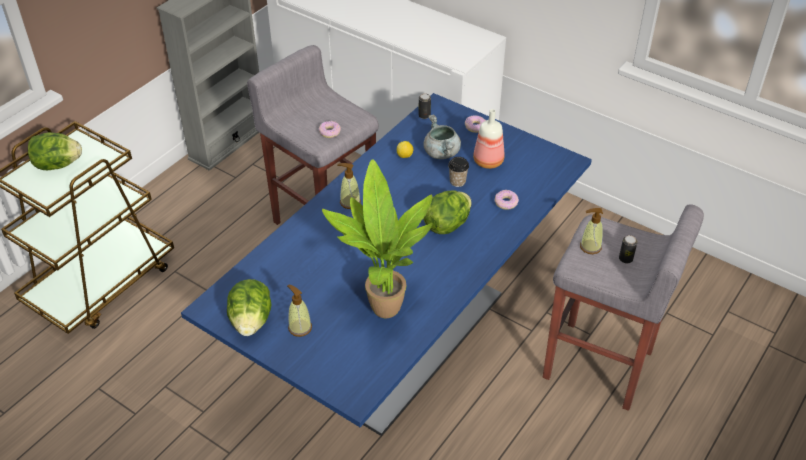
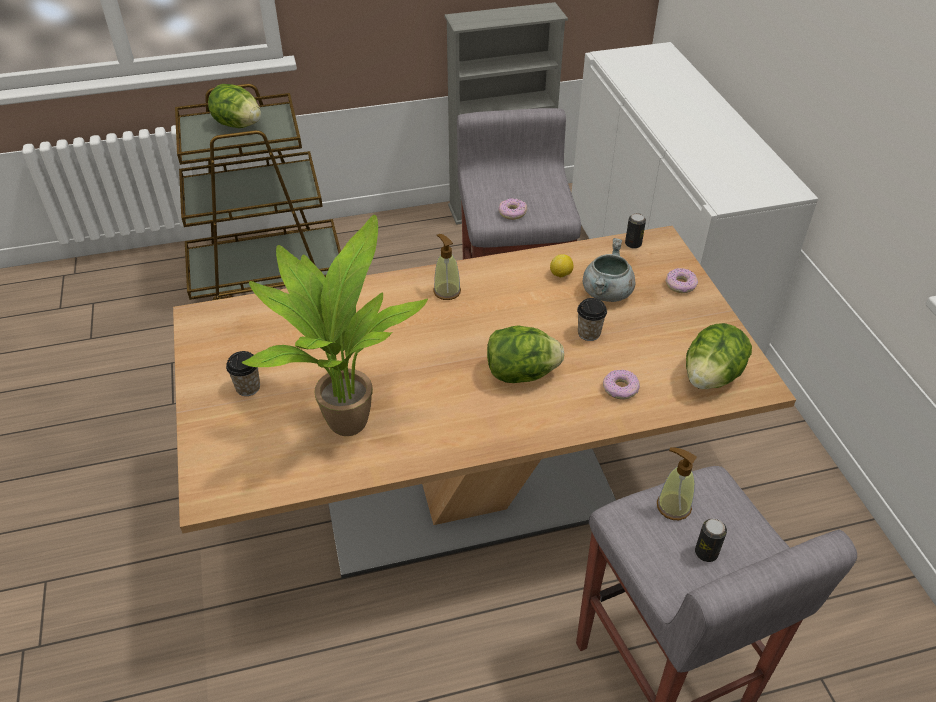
camera: 40 degrees right, 0 degrees up
blue dining table [181,93,592,436] -> beige dining table [173,226,796,578]
lettuce [227,279,271,336] -> lettuce moved to [686,323,752,389]
soap dispenser [287,285,312,337] -> cup [226,351,260,396]
bottle [473,109,505,169] -> none

